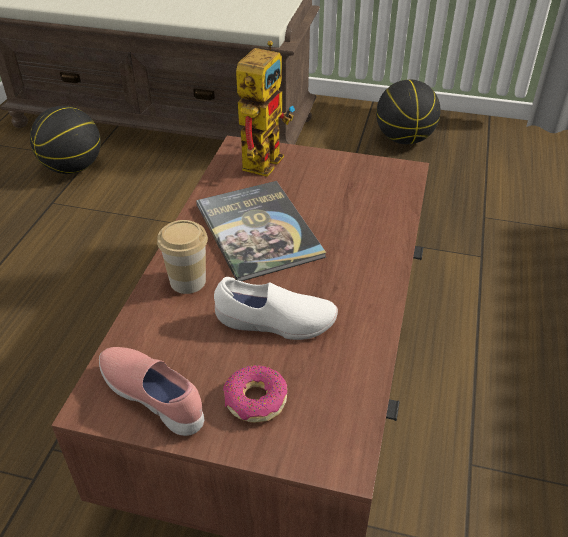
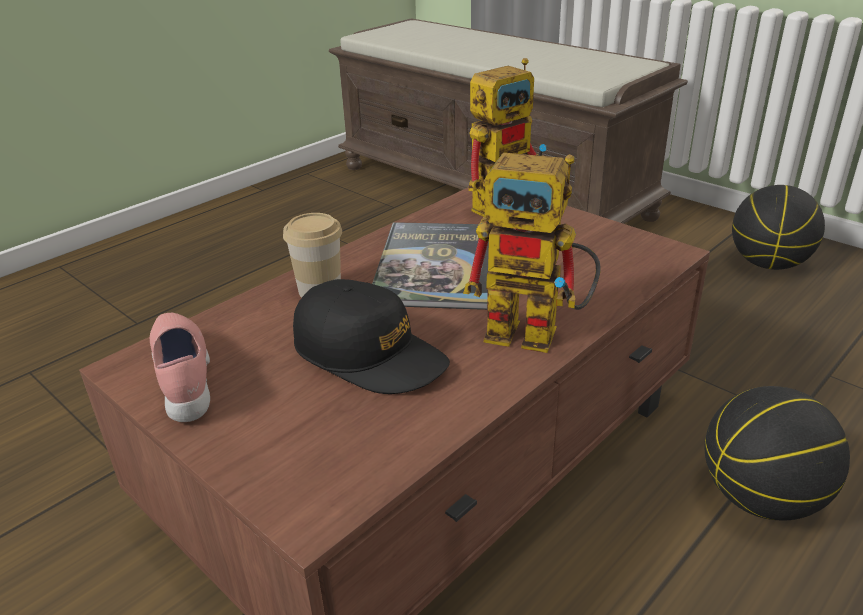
camera: 30 degrees right, 10 degrees down
basketball [30,106,101,174] -> basketball moved to [704,386,850,521]
white shoe [214,277,338,340] -> black cap [293,279,450,394]
donut [223,365,287,423] -> none
none -> toy robot [463,153,601,353]

